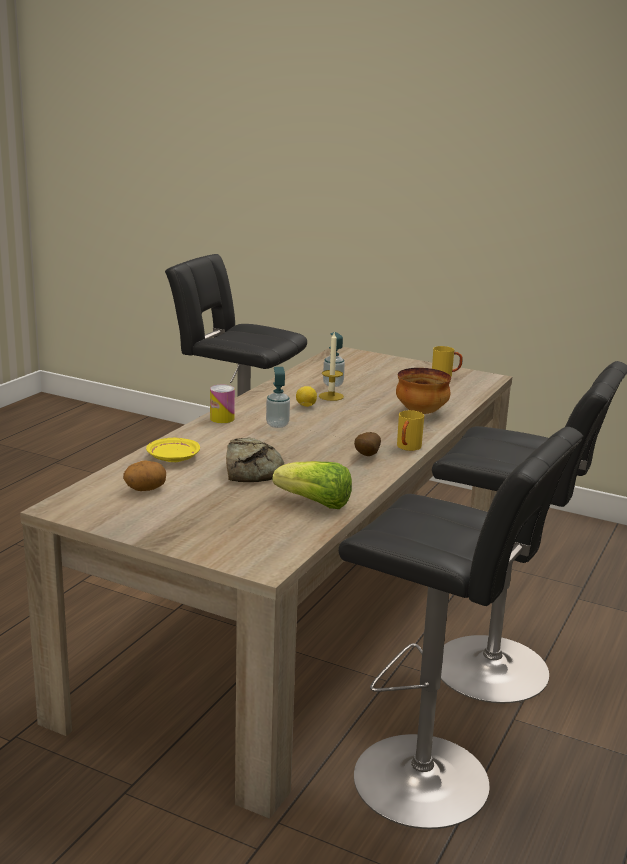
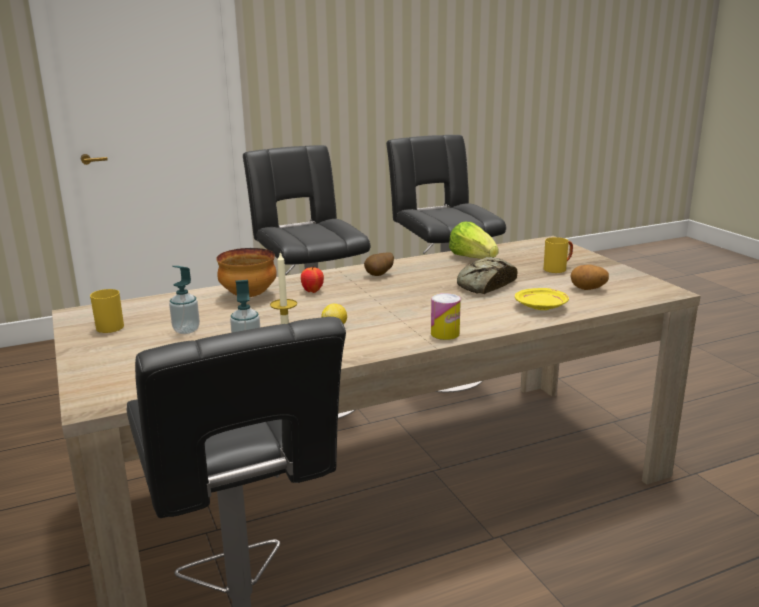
camera: 140 degrees left, 0 degrees up
soap dispenser [266,367,290,428] -> soap dispenser moved to [169,266,200,334]
yellow mug [397,410,424,451] -> yellow mug moved to [544,237,573,273]
none -> apple [301,266,324,293]

